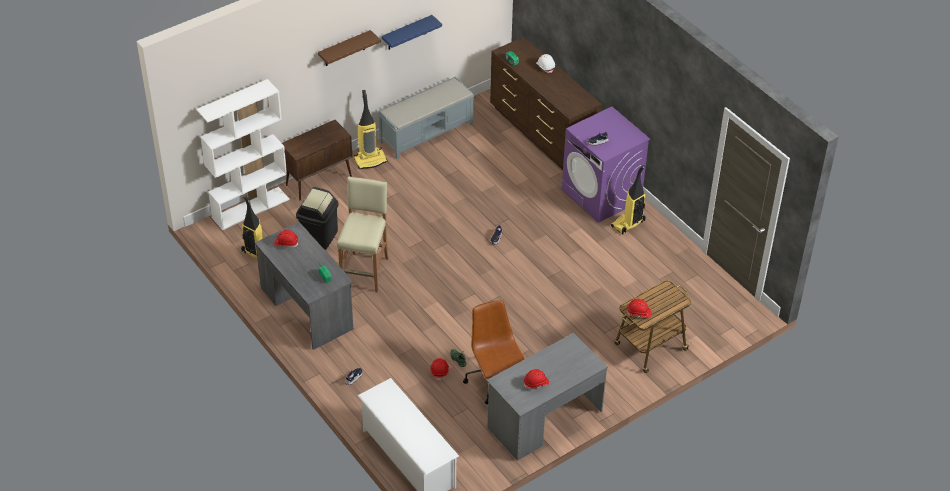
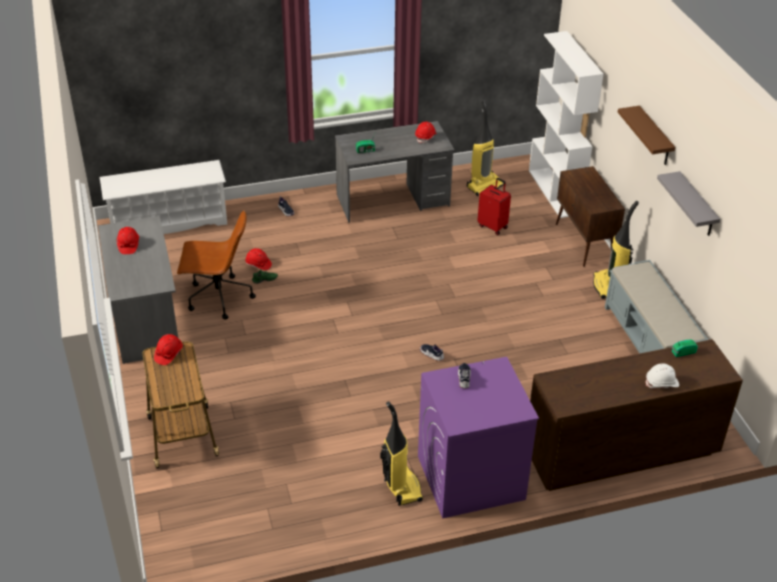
camera: 110 degrees right, 5 degrees down
black trash can [296,187,338,250] -> red suitcase [477,178,511,235]
beige stool [337,177,389,292] -> none
blue shelf [382,15,442,50] -> grey shelf [657,171,720,236]

